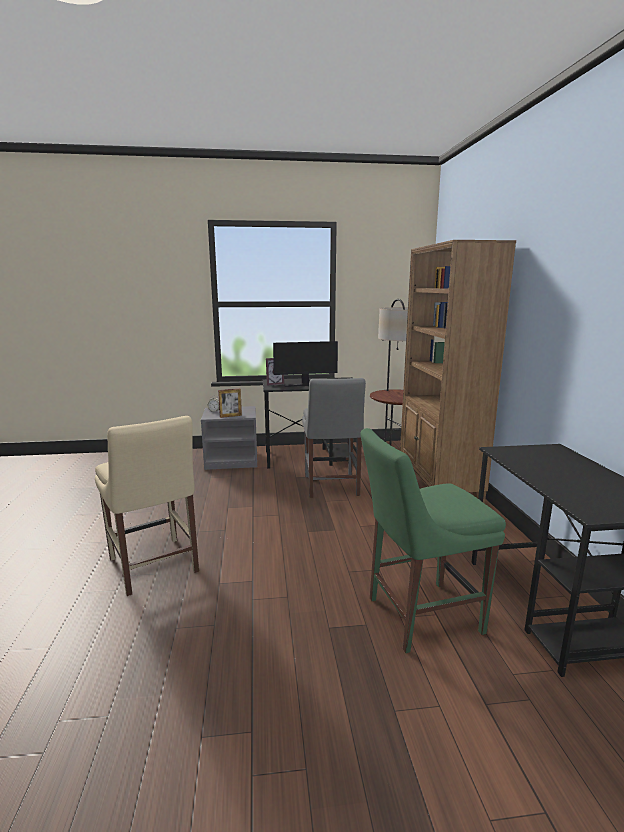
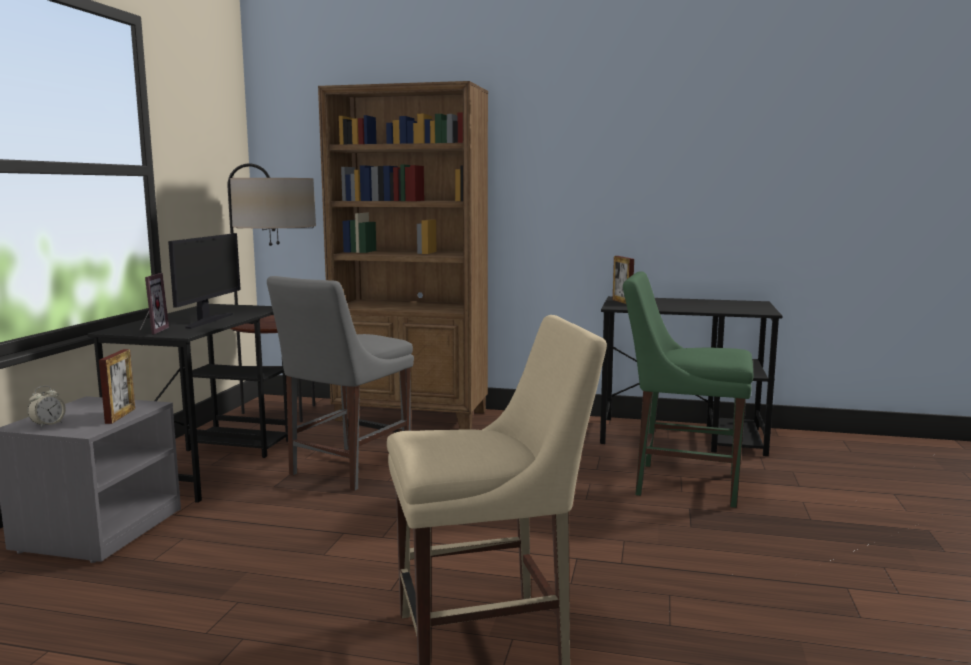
camera: 70 degrees left, 5 degrees down
grey chair [302,378,366,498] -> grey chair turned 105 degrees clockwise [267,276,414,491]
green chair [360,428,506,653] -> green chair turned 105 degrees clockwise [623,271,754,508]
none -> picture frame [613,256,634,304]

